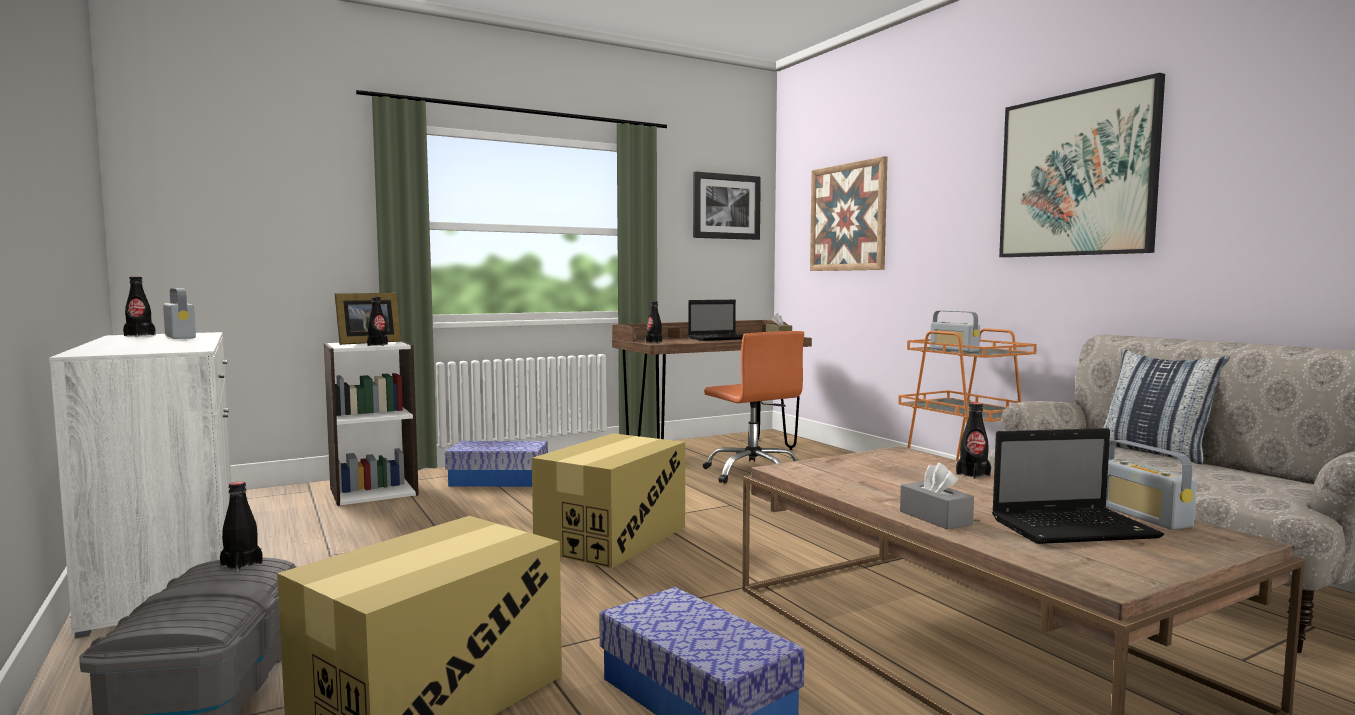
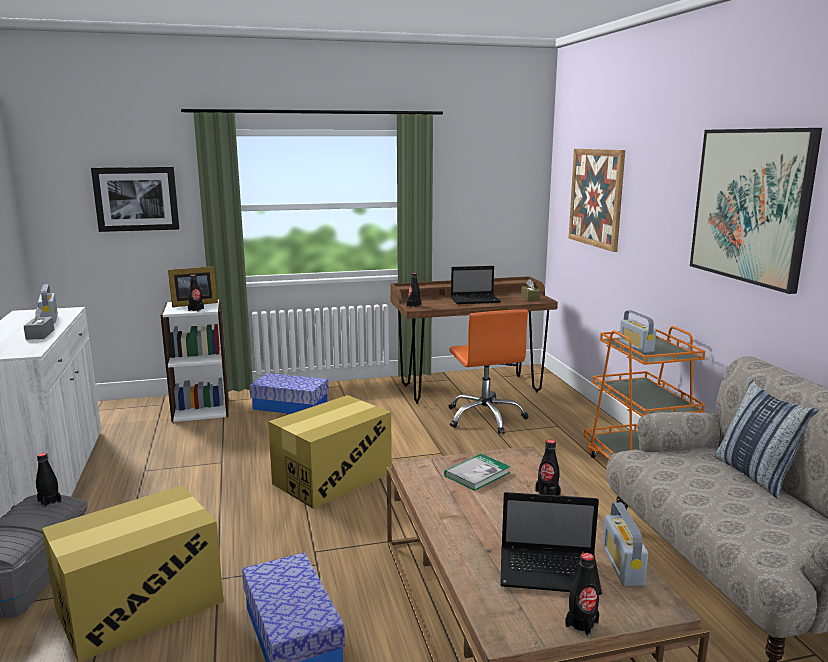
camera: 15 degrees right, 10 degrees up
black bottle [123,276,155,337] -> black bottle moved to [565,553,599,636]
picture [693,171,761,240] -> picture moved to [91,167,179,232]
grey tissue box [900,463,974,529] -> grey tissue box moved to [24,308,54,340]
none -> book [444,454,511,491]

